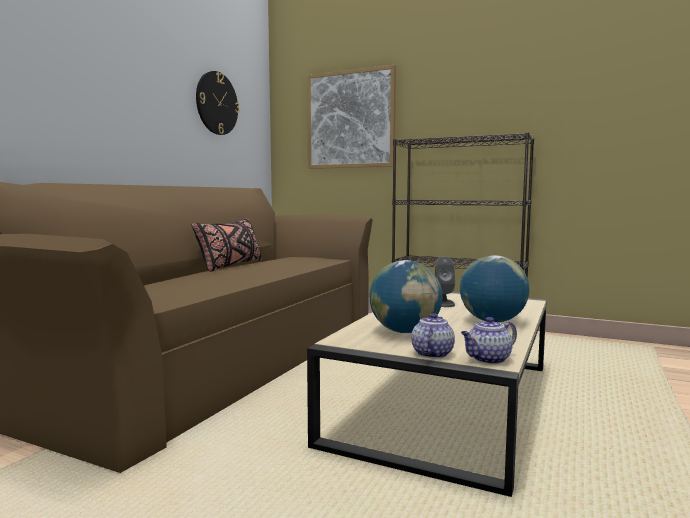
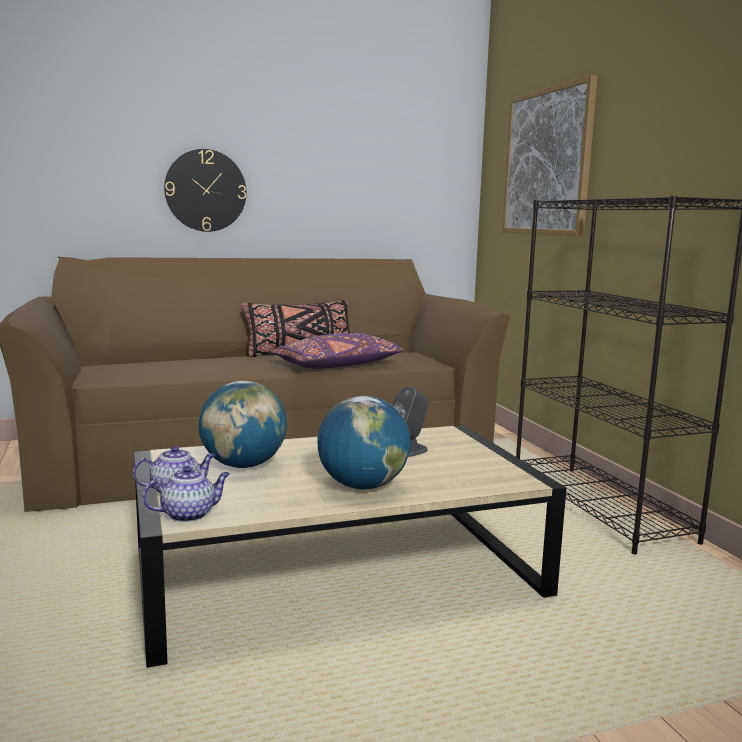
camera: 45 degrees right, 5 degrees up
wall clock [196,71,240,135] -> wall clock moved to [164,149,246,232]
teapot [461,317,517,364] -> teapot turned 135 degrees clockwise [143,466,230,522]
none -> purple pillow [271,333,404,369]

